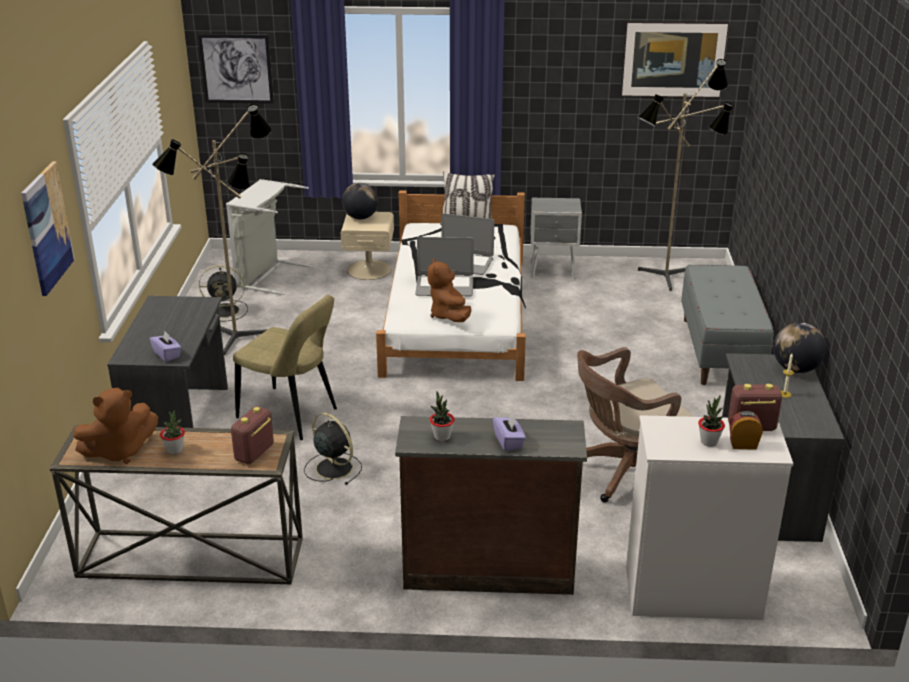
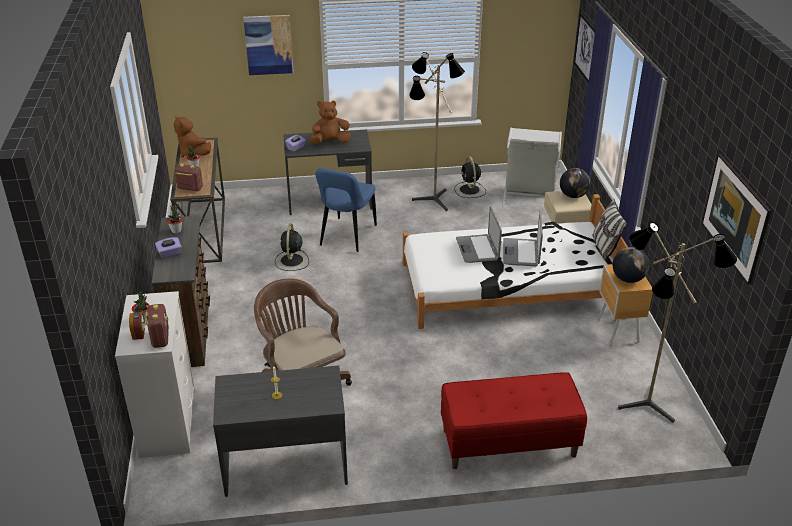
camera: 80 degrees right, 5 degrees up
beige chair [233,295,337,440] -> blue chair [315,168,377,252]
black fan [304,413,362,485] -> black fan turned 150 degrees clockwise [275,224,309,271]
brown plush toy [427,258,472,322] -> brown plush toy moved to [309,100,351,144]
grey nightstand [530,198,582,278] -> brown nightstand [597,264,653,345]
grey bench [681,265,773,385] -> red bench [441,372,587,469]
globe [773,323,826,373] -> globe moved to [613,247,649,283]

